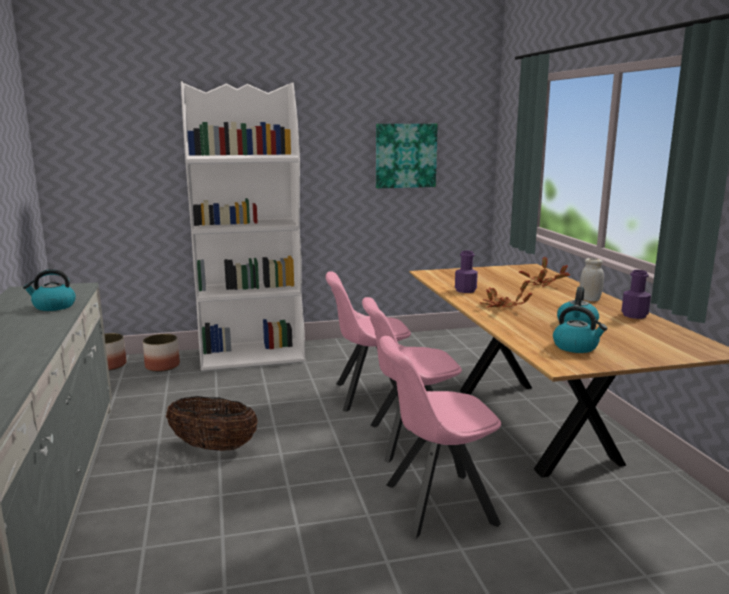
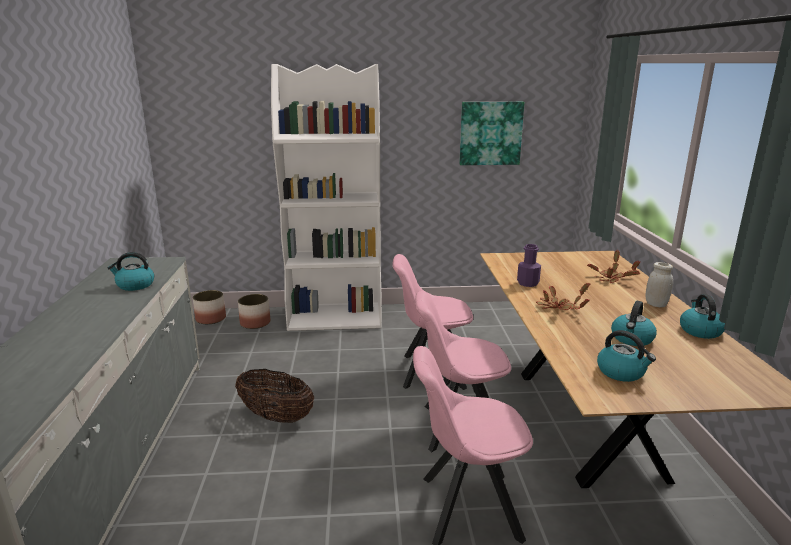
camera: 10 degrees right, 5 degrees up
purple bottle [621,270,651,319] -> kettle [680,294,725,339]

